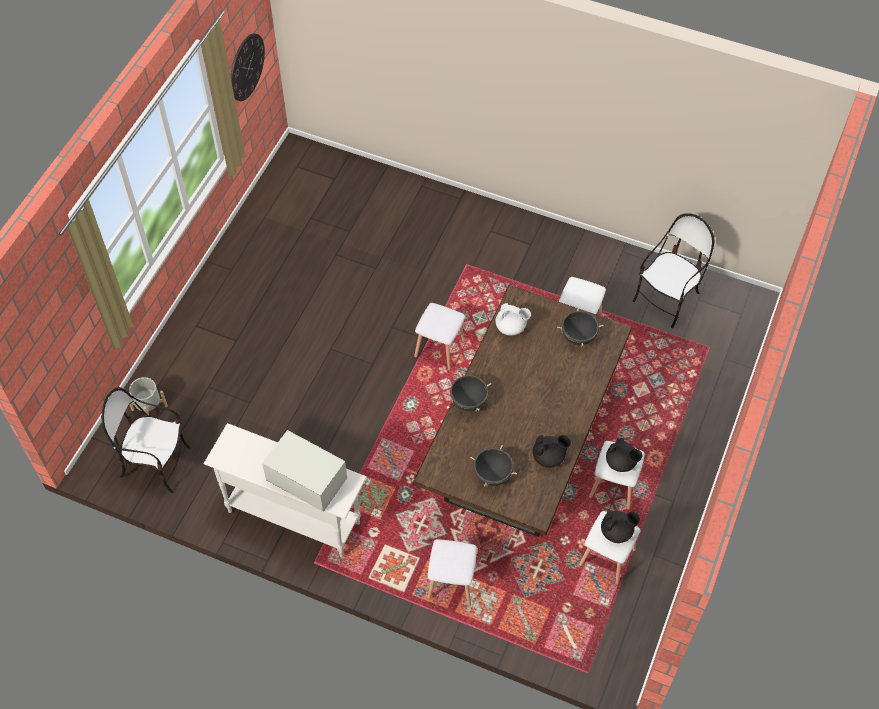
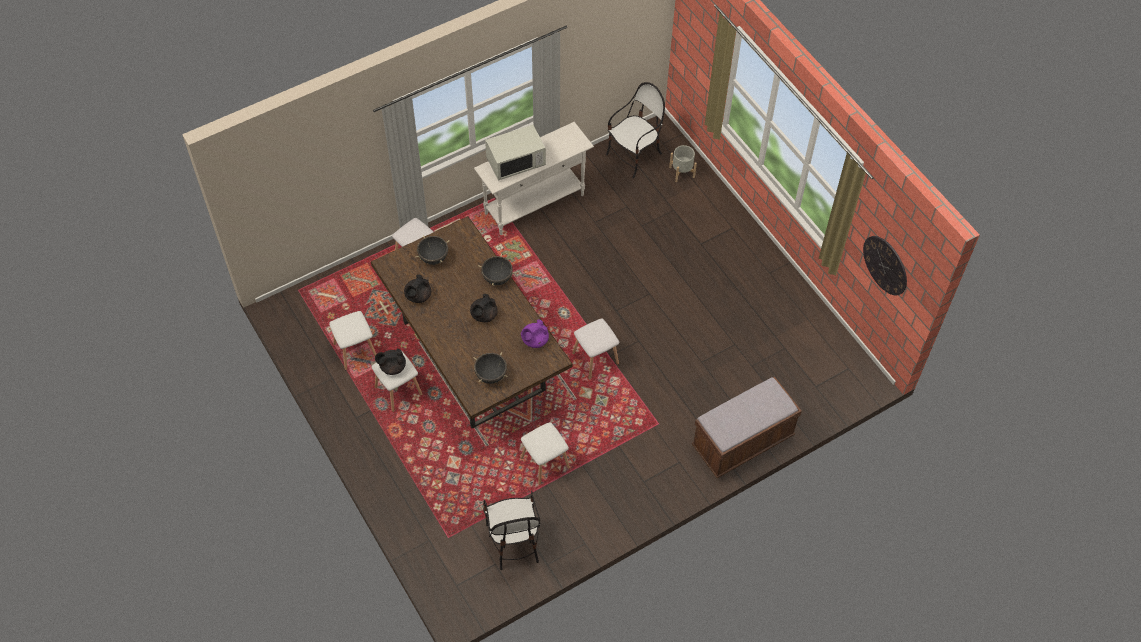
camera: 125 degrees right, 0 degrees up
white teapot [495,303,531,336] -> purple teapot [521,320,549,348]
black teapot [601,511,640,543] -> black teapot moved to [470,294,498,322]
none -> brown bench [692,377,802,478]

